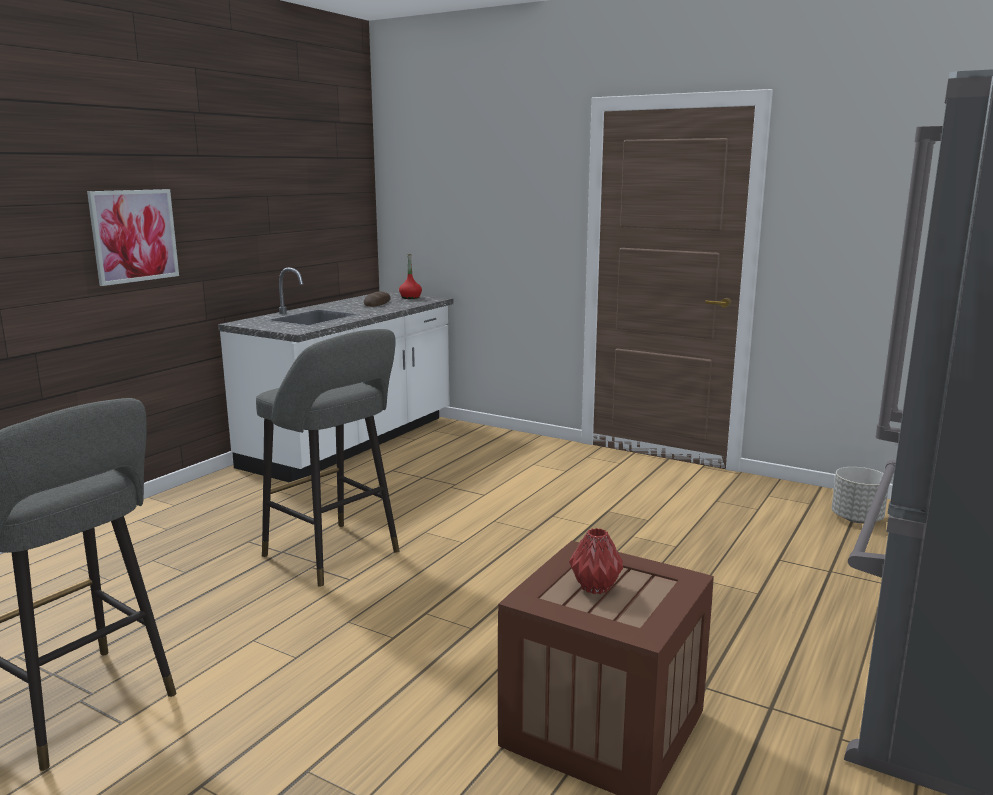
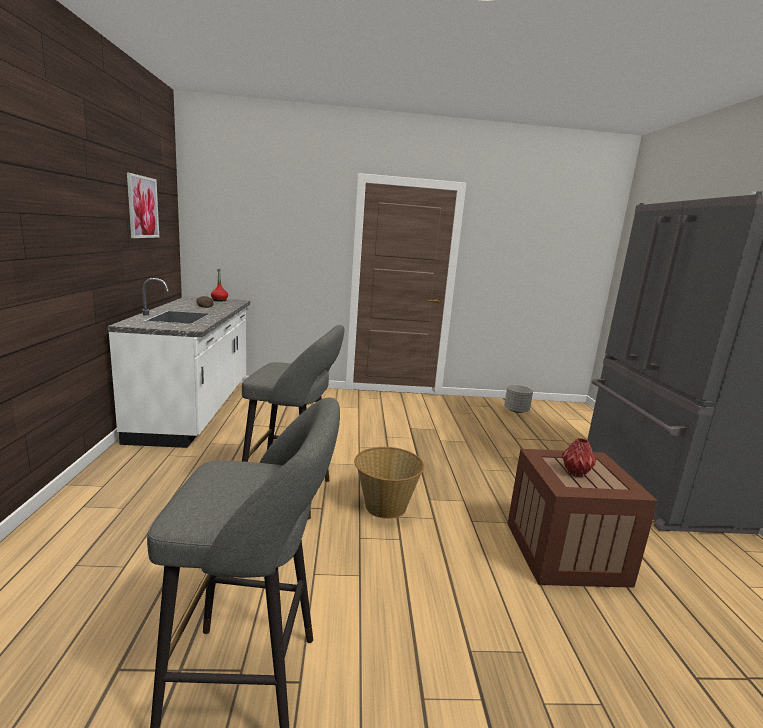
camera: 35 degrees left, 0 degrees up
picture [87,189,179,286] -> picture moved to [127,173,159,238]
none -> basket [354,447,424,519]

